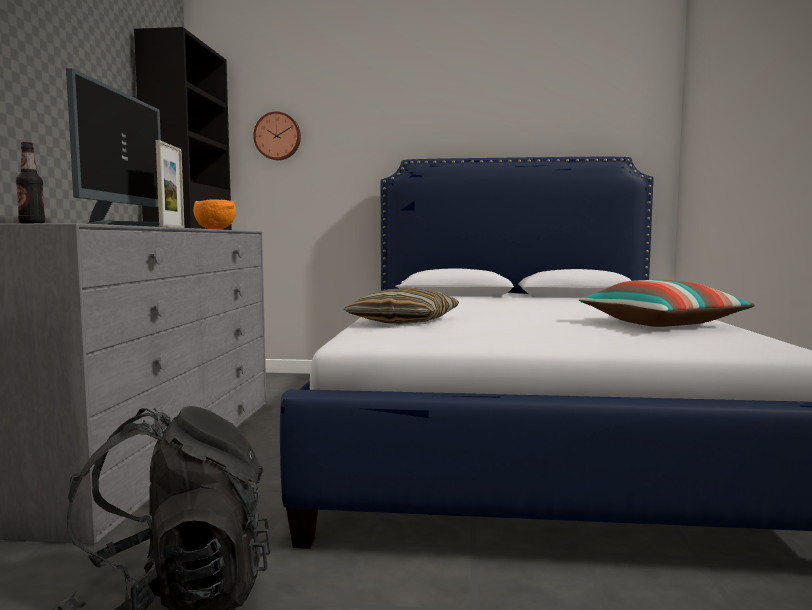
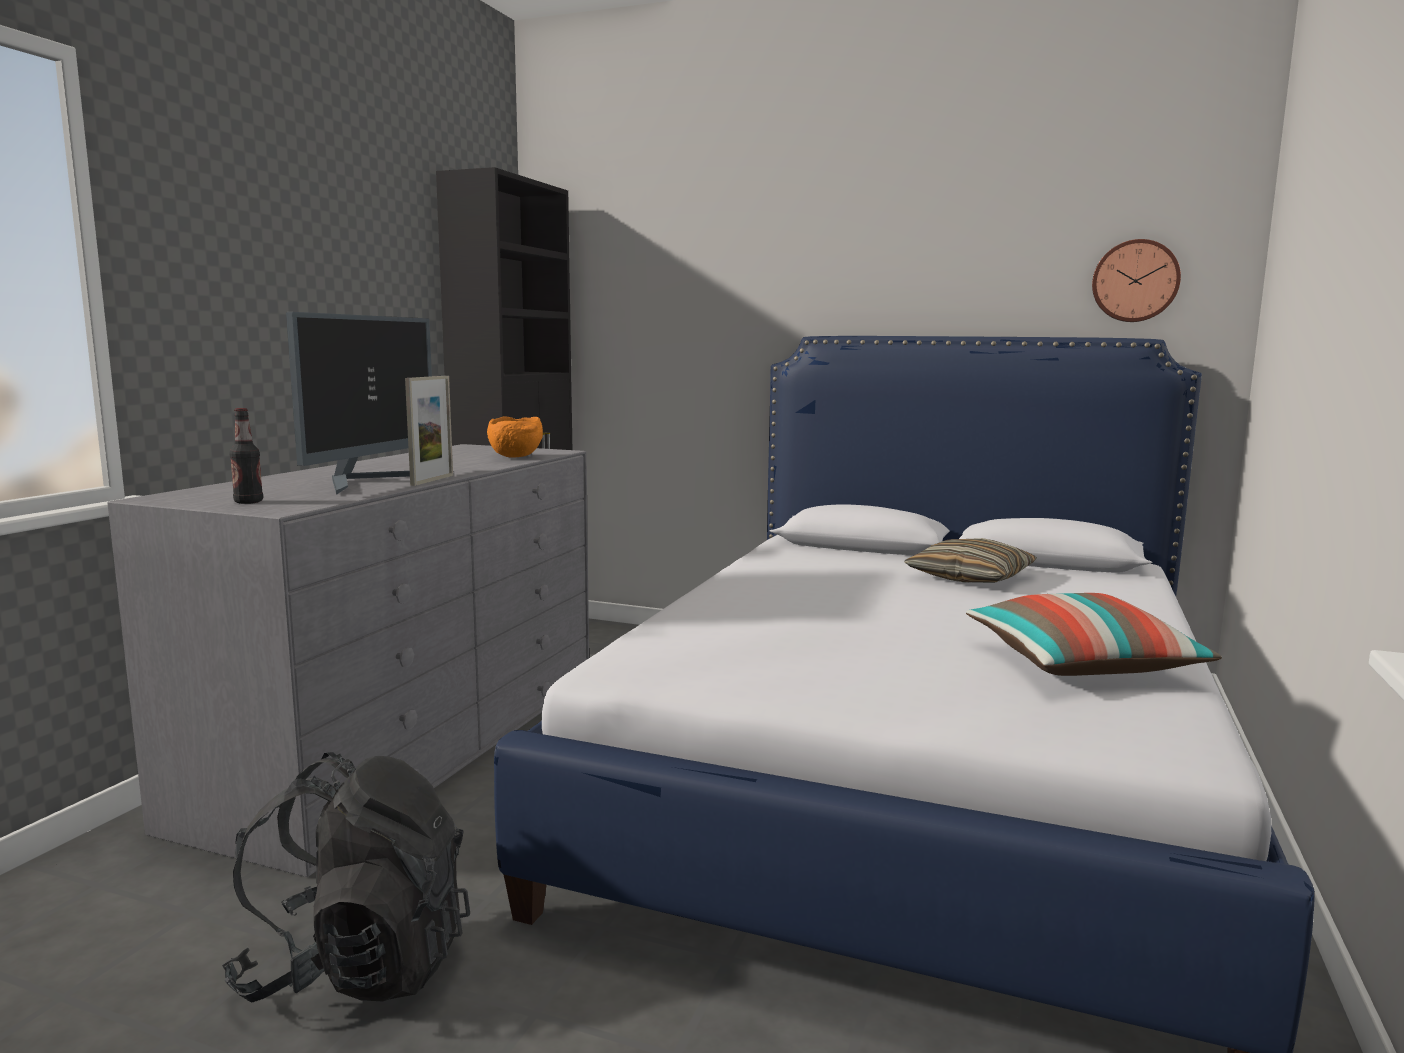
camera: 15 degrees right, 5 degrees up
wall clock [253,111,301,160] -> wall clock moved to [1092,239,1181,322]
pillow [344,287,459,325] -> pillow moved to [904,538,1037,583]

